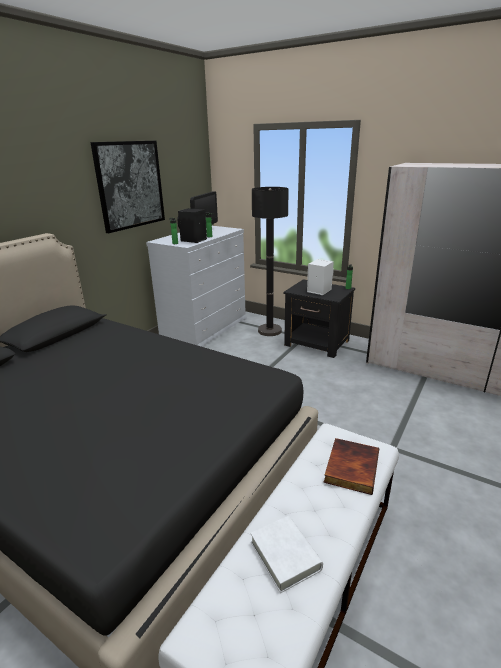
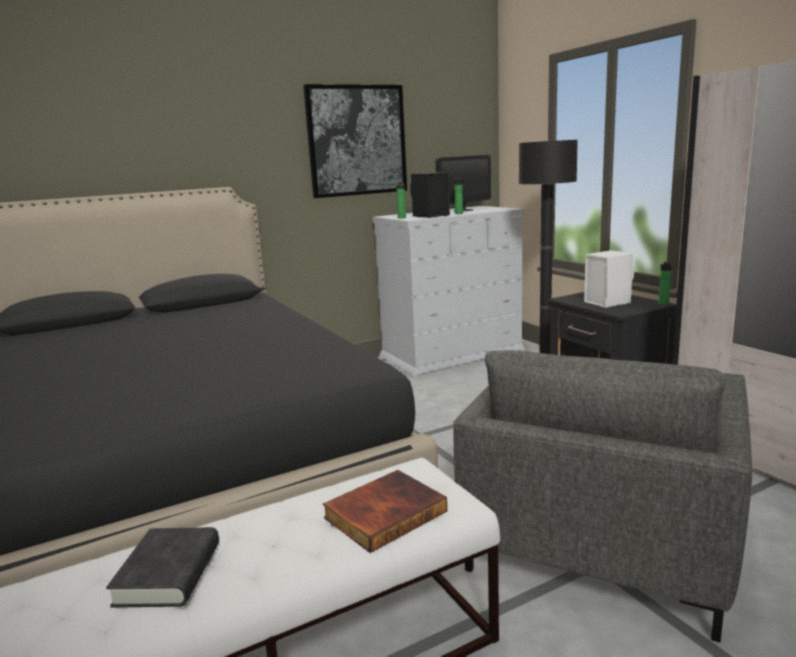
camera: 30 degrees right, 10 degrees down
white book [250,516,323,593] -> black book [106,527,219,607]
none -> grey armchair [453,350,752,642]

